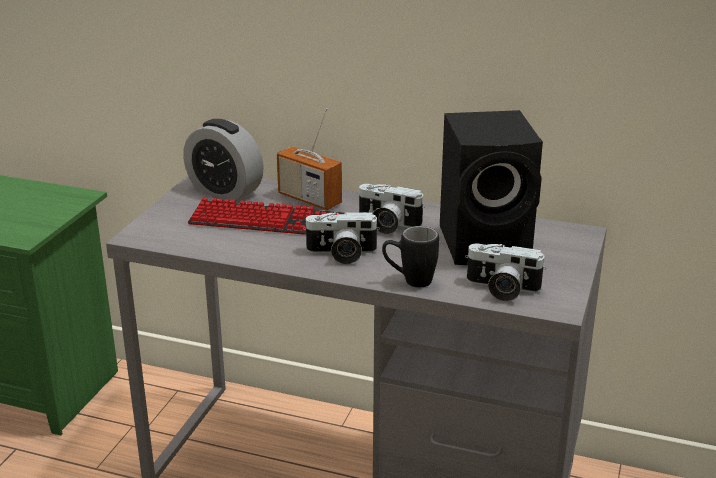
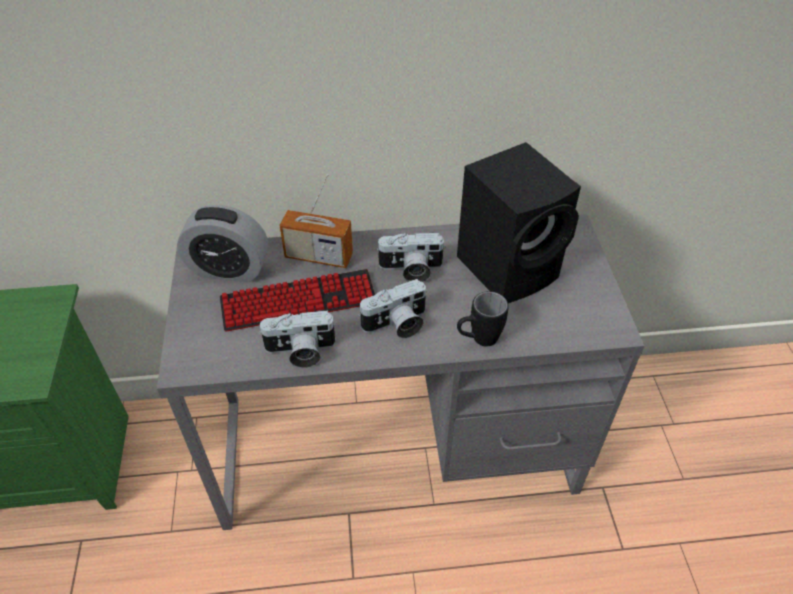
camera: 25 degrees left, 20 degrees up
camera [465,244,546,301] -> camera moved to [258,310,337,368]

